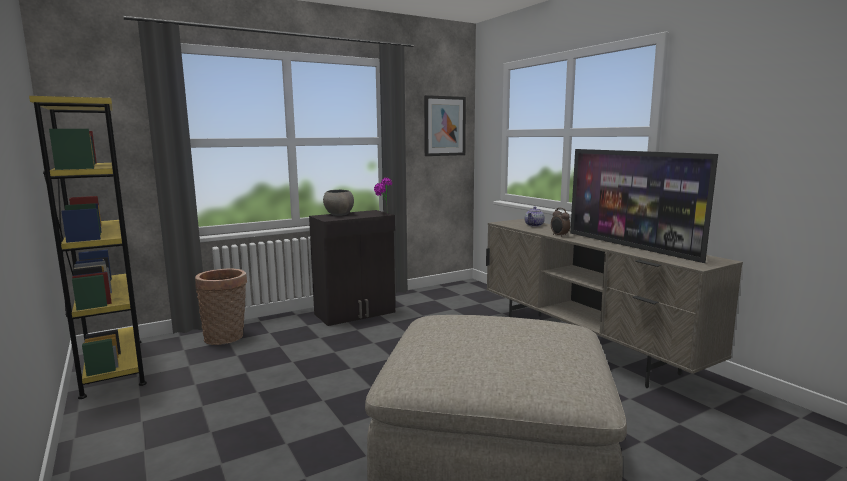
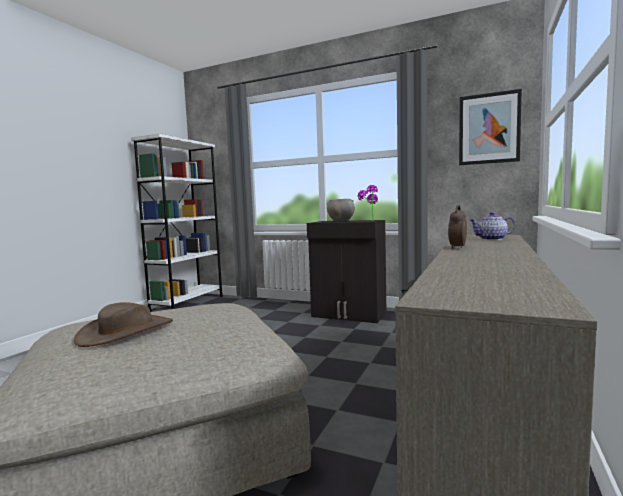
camera: 55 degrees right, 5 degrees down
yellow bookcase [29,96,147,399] -> white bookcase [131,134,223,312]
basket [195,269,247,345] -> none
television [570,149,718,263] -> none
none -> brown hat [74,302,173,347]

